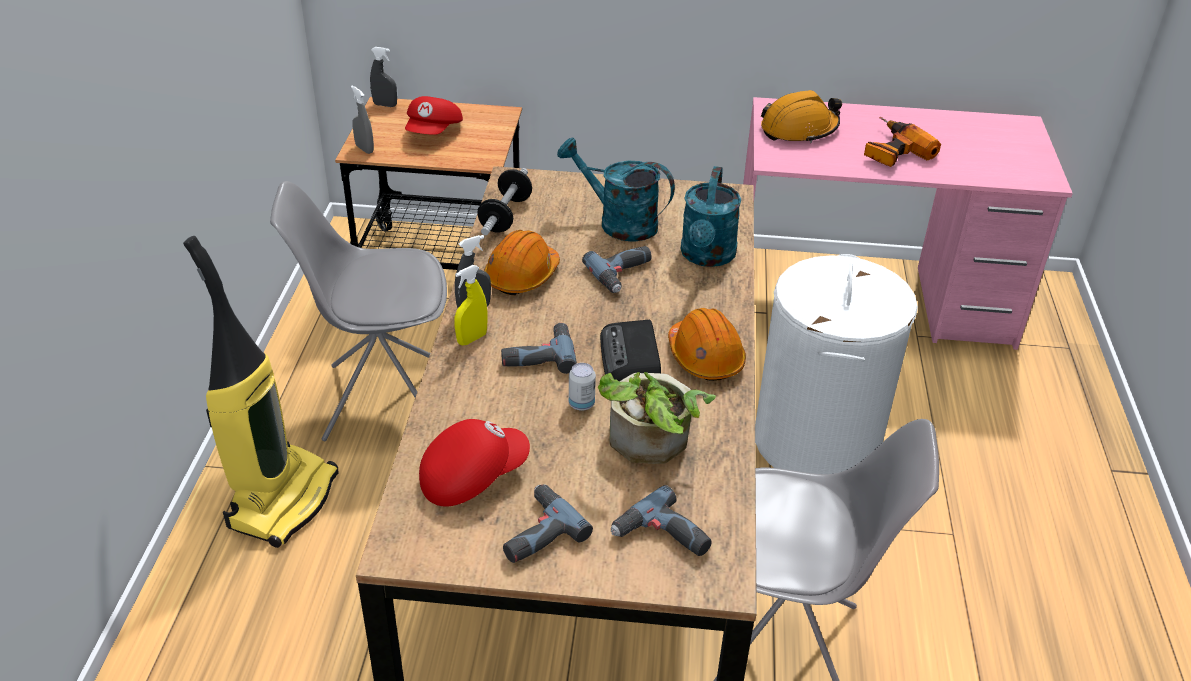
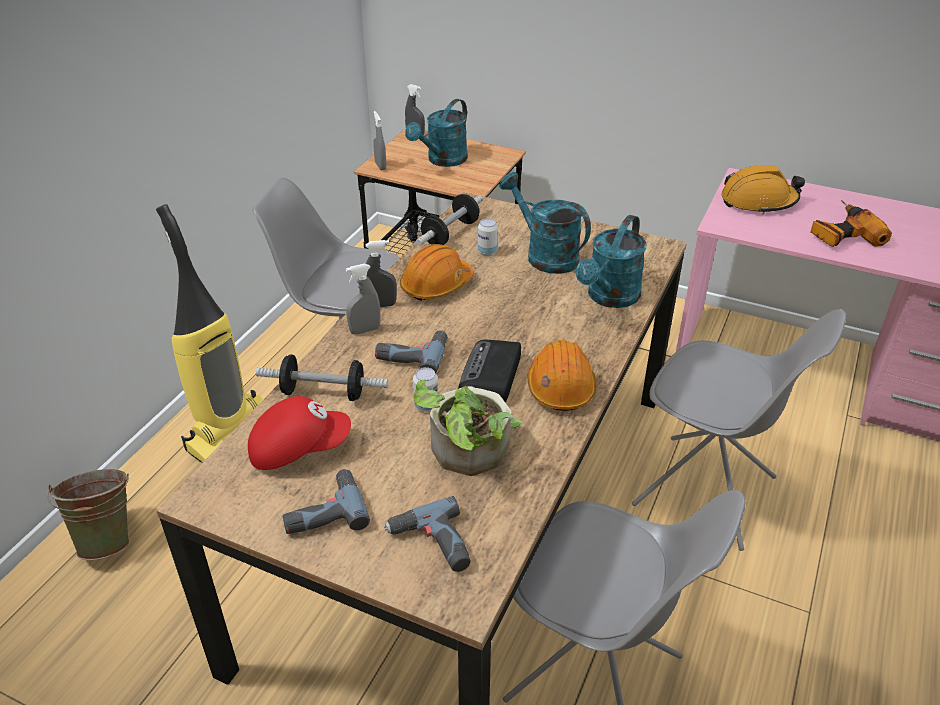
camera: 20 degrees right, 0 degrees up
red cap [405,96,463,135] -> turquoise watering can [405,99,468,167]
yellow spray bottle [454,265,488,345] -> grey spray bottle [346,264,381,335]
power drill [582,246,652,293] -> none
white laundry basket [755,254,918,474] -> grey chair [632,309,846,551]
none -> green bucket [47,469,129,560]
none -> dumbbell [256,354,388,401]
none -> can [478,218,498,255]

